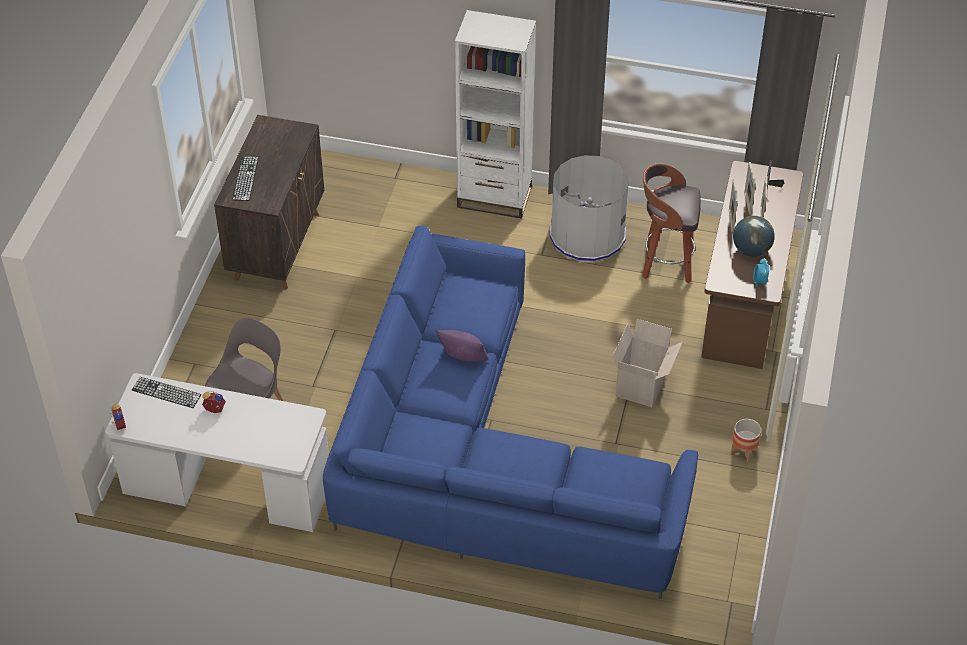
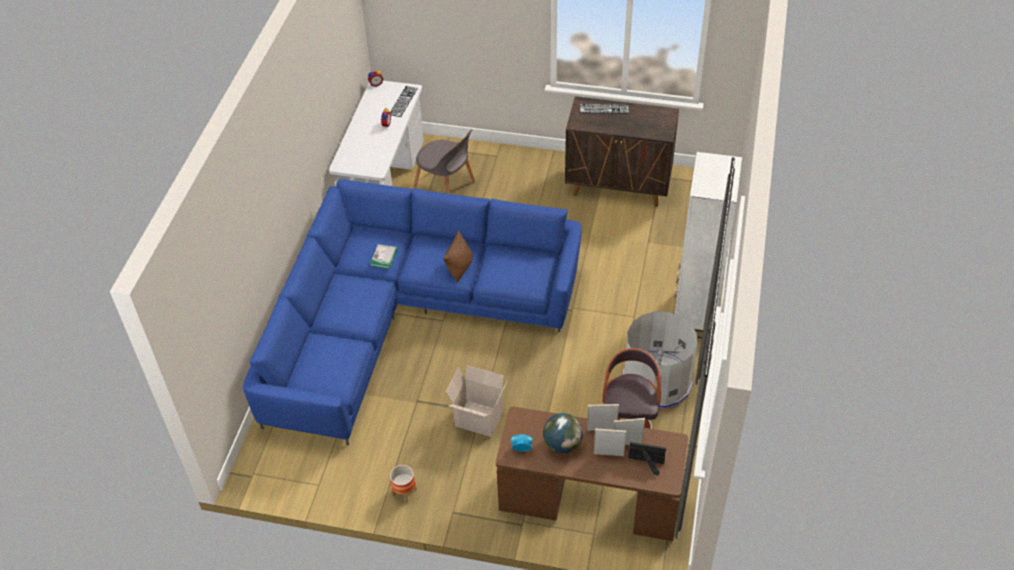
camera: 90 degrees right, 0 degrees up
purple pillow [436,330,488,362] -> brown pillow [443,231,473,282]
none -> book [370,244,398,269]

